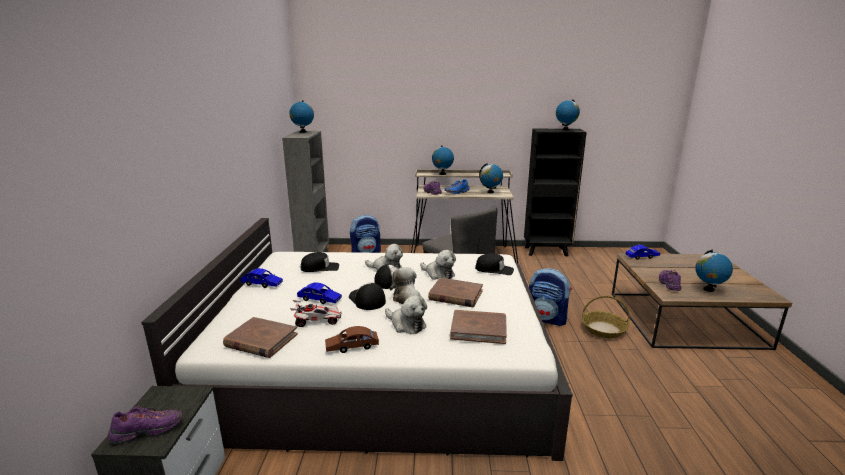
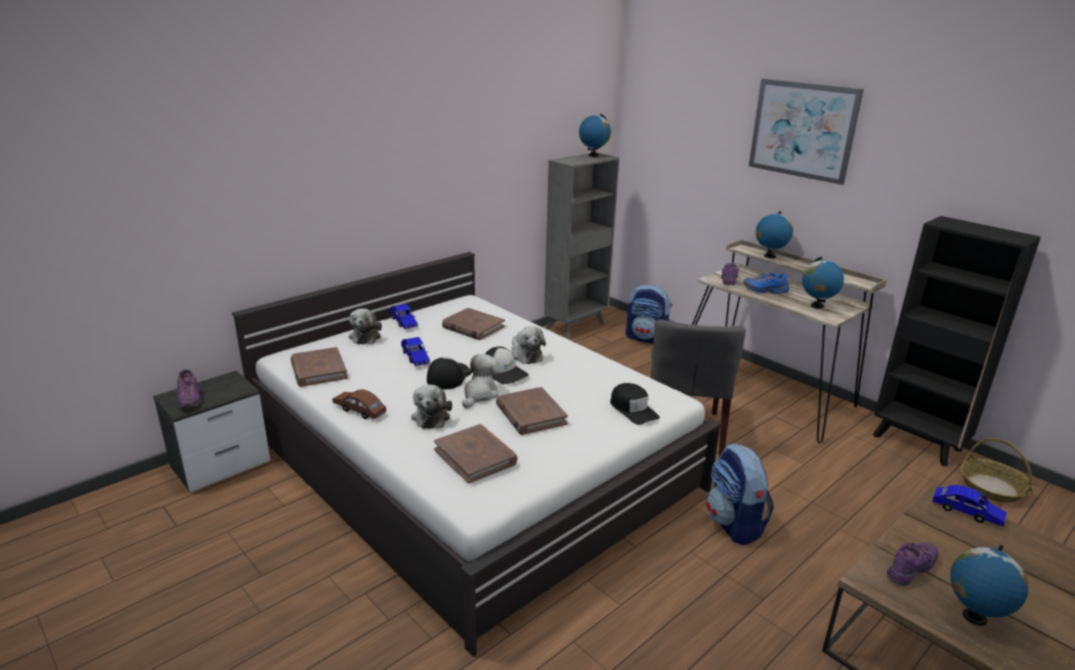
camera: 45 degrees right, 5 degrees up
purple shoe [108,406,183,444] -> purple shoe turned 45 degrees clockwise [176,369,201,408]
toy car [290,300,342,327] -> none
black cap [301,252,339,272] -> brown book [442,308,505,340]
plush toy [420,250,456,280] -> plush toy moved to [349,308,382,344]
globe [556,99,580,130] -> none
basket [582,296,630,338] -> basket moved to [960,438,1033,503]
none -> picture [749,79,864,185]

